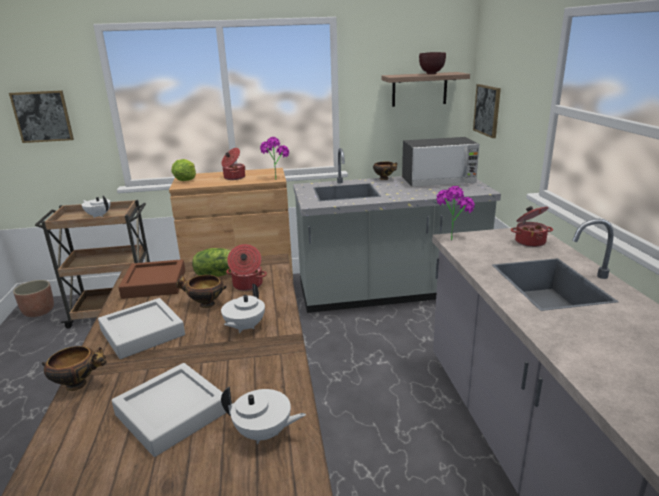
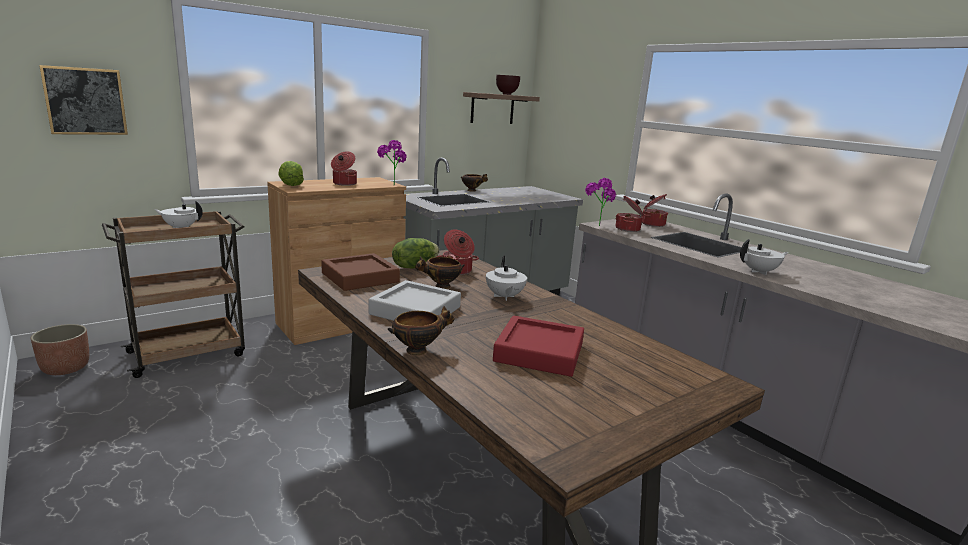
camera: 30 degrees left, 5 degrees down
grey tray [112,363,227,457] -> red tray [493,316,584,377]
white teapot [221,386,306,444] -> white teapot moved to [740,239,788,275]
microwave [402,137,479,187] -> none
picture [473,84,501,138] -> none
none -> cooking pot [615,196,644,232]

